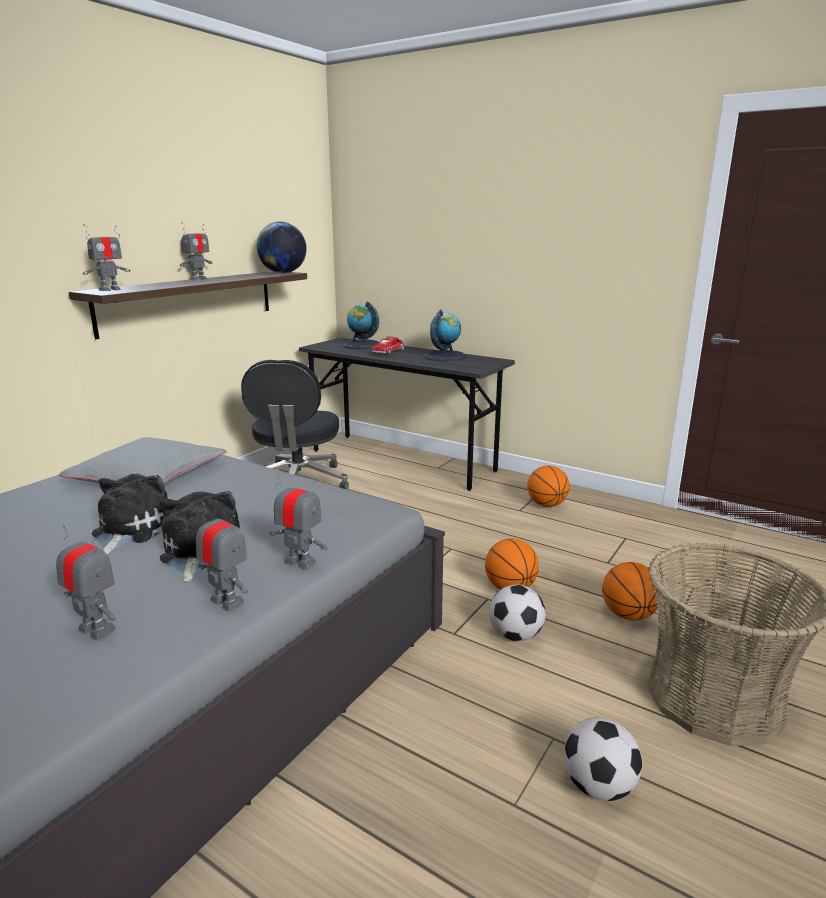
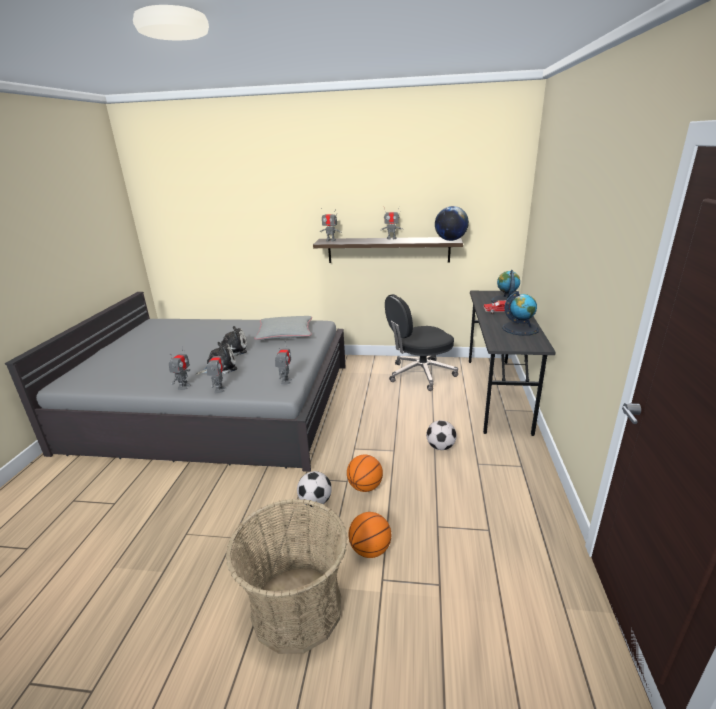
camera: 65 degrees right, 5 degrees up
toy robot [56,525,116,641] -> toy robot moved to [275,348,292,385]
basketball [527,466,570,507] -> none
football [564,717,642,801] -> football moved to [426,420,457,450]

